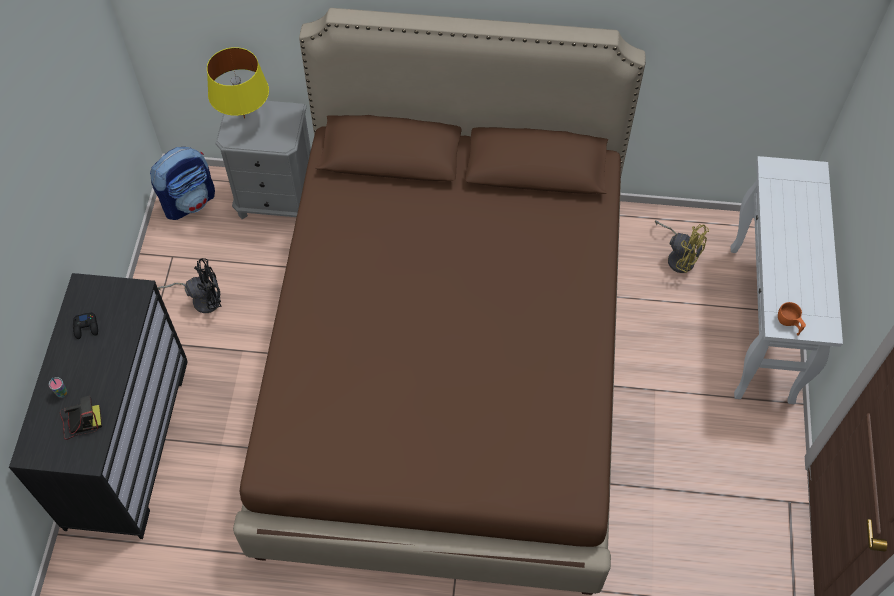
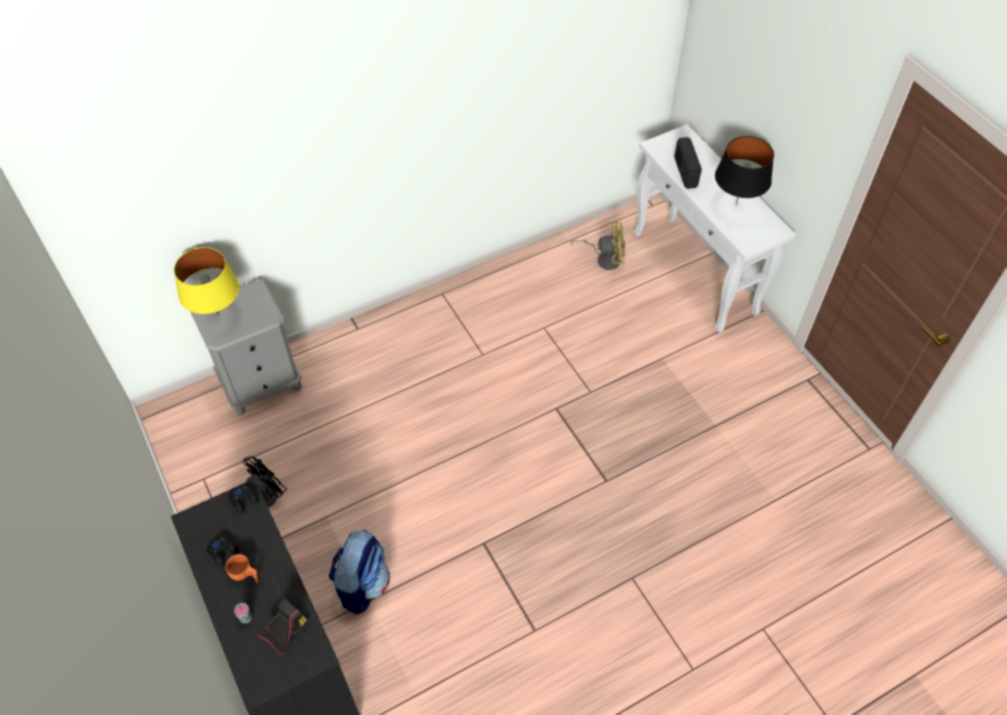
camera: 35 degrees left, 5 degrees down
backpack [150,147,215,220] -> backpack moved to [329,529,390,614]
brown bed [233,8,646,595] -> none
orange cup [778,302,806,336] -> orange cup moved to [226,554,258,583]
none -> black game controller [228,484,259,513]
none -> radio [674,137,702,189]
none -> black table lamp [715,136,774,205]

